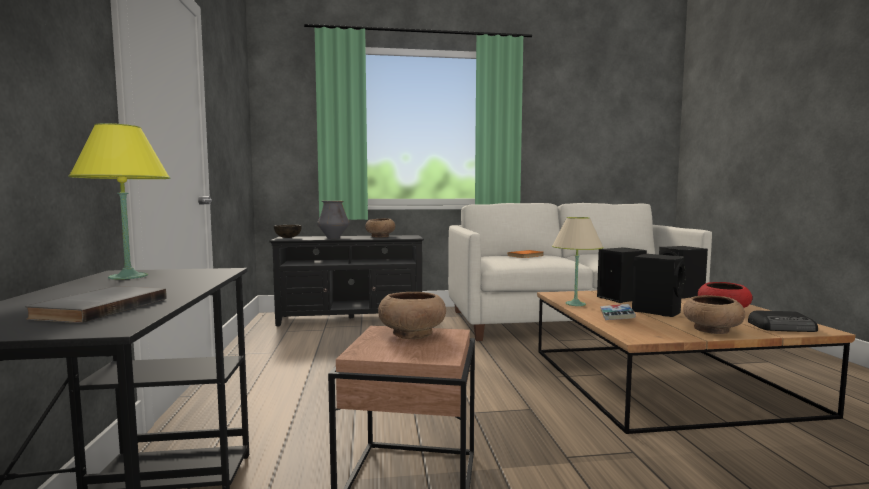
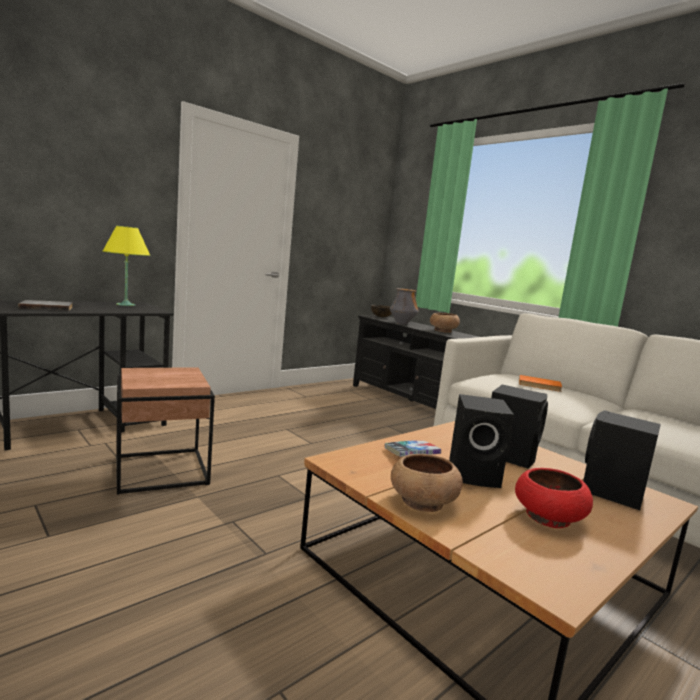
camera: 55 degrees right, 5 degrees up
brown bowl [378,292,446,339] -> none
beige table lamp [552,217,604,306] -> none
radio [748,311,818,332] -> none

